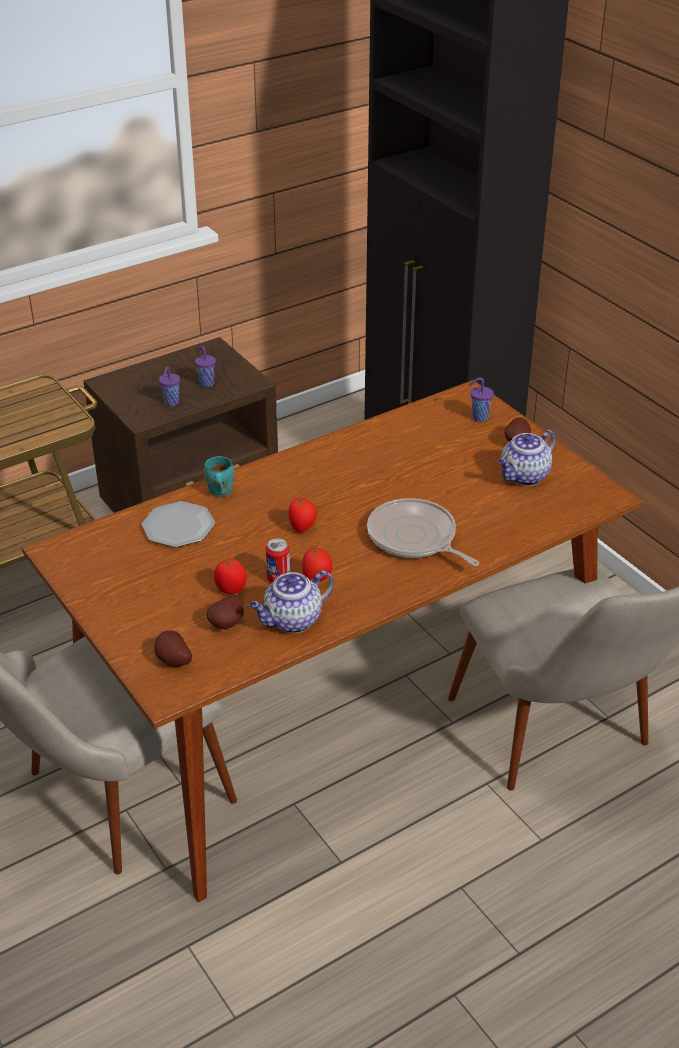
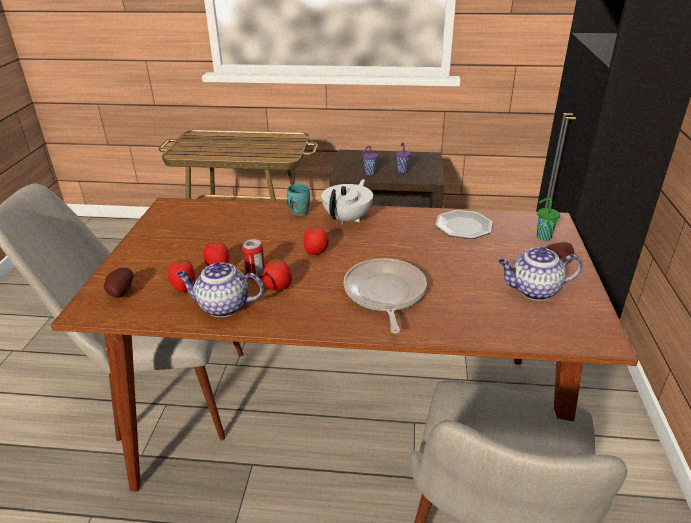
camera: 40 degrees right, 5 degrees down
plate [141,501,215,547] -> plate moved to [435,210,493,239]
potato [207,595,244,629] -> tomato [168,259,196,292]
purple cup [469,378,494,422] -> green cup [537,198,560,241]
none -> white teapot [321,179,373,225]

